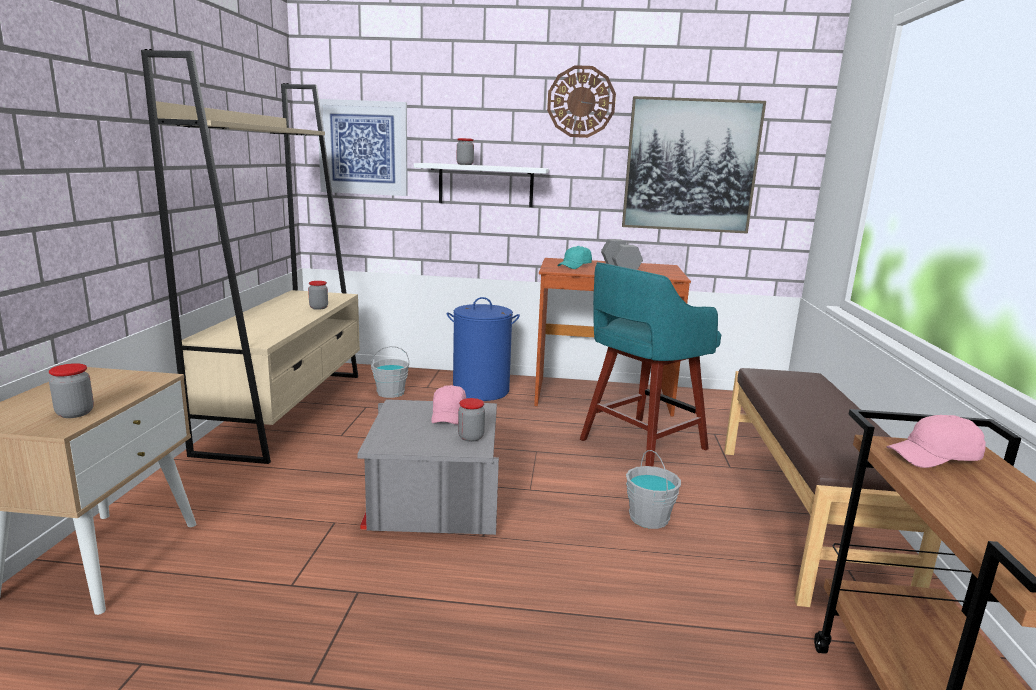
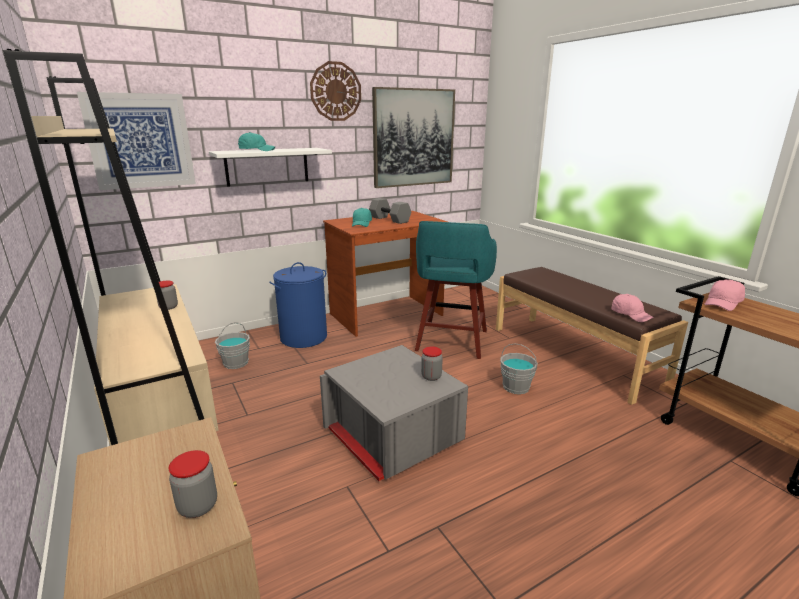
camera: 35 degrees left, 5 degrees up
pink cap [431,385,467,425] -> pink cap moved to [611,294,654,322]
jar [457,138,474,165] -> turquoise cap [238,132,275,151]

